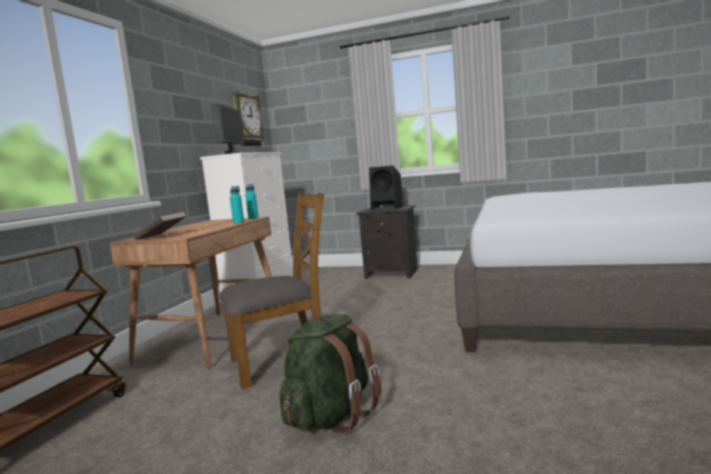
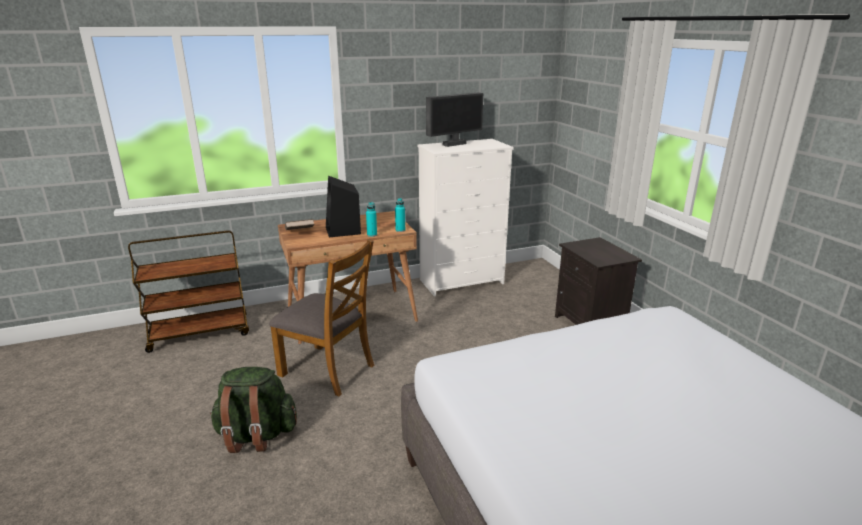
camera: 50 degrees right, 15 degrees up
wall clock [231,91,265,146] -> none
black speaker [369,165,403,211] -> black speaker moved to [326,176,361,237]

